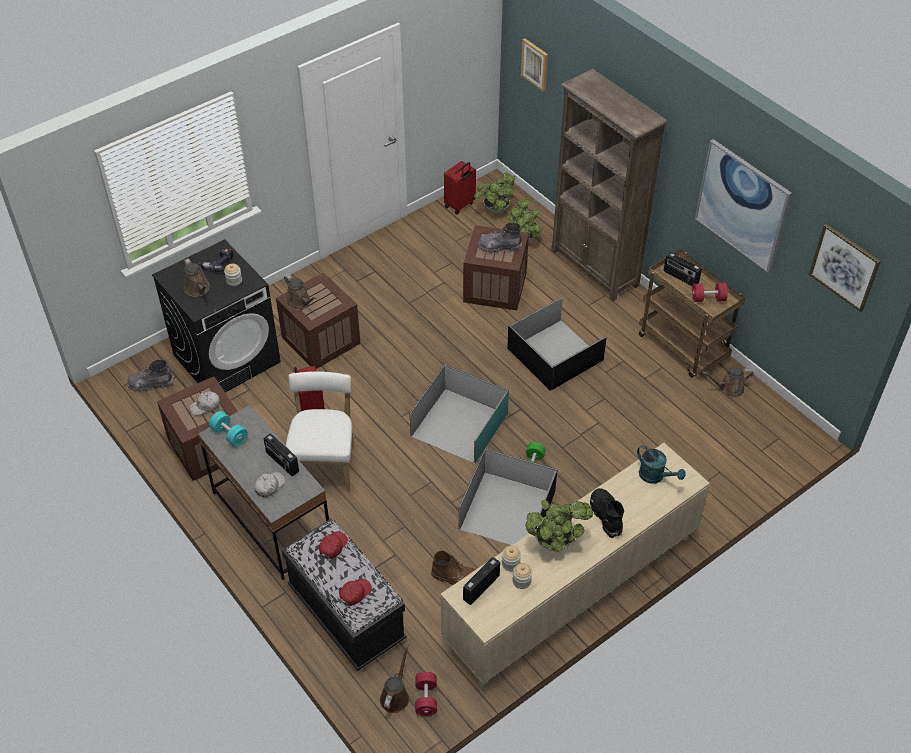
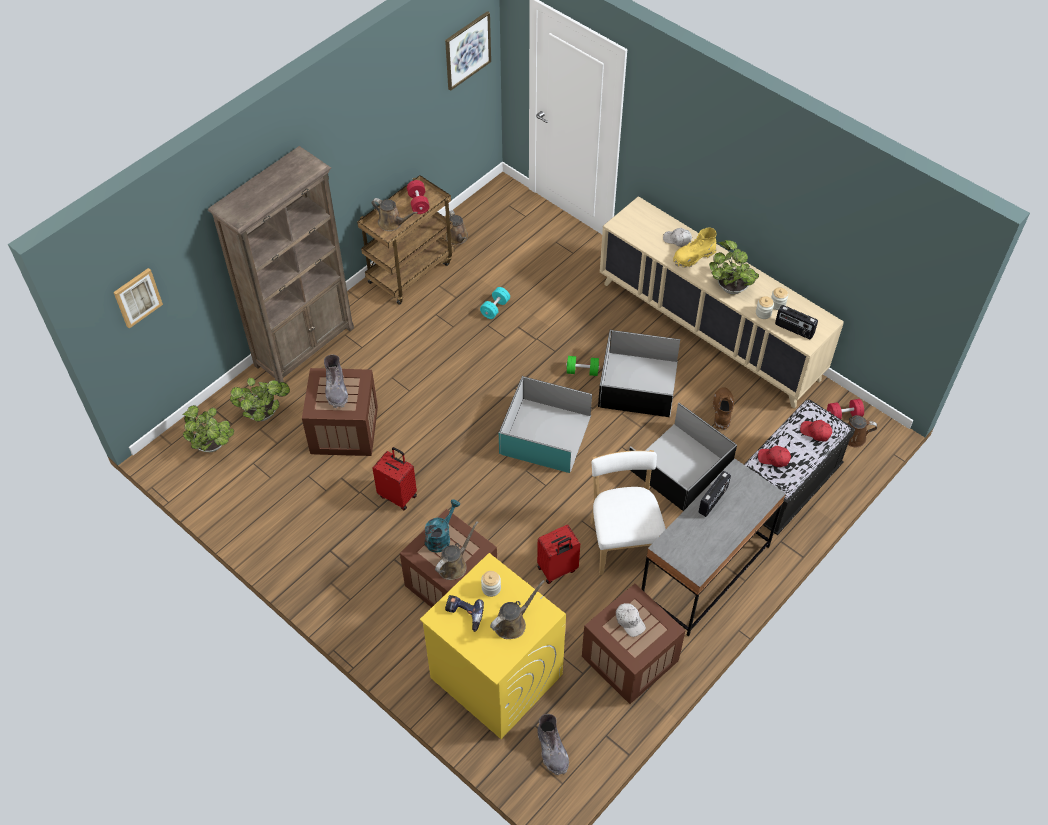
camera: 100 degrees left, 5 degrees up
black washing machine [152,239,281,392] -> yellow washing machine [420,553,566,739]
turquoise dumbbell [209,411,248,446] -> turquoise dumbbell moved to [480,287,510,319]
white cap [255,472,285,497] -> white cap moved to [663,228,692,247]
white chair [286,371,354,491] -> white chair turned 90 degrees clockwise [590,450,666,575]
red suitcase [444,161,476,215] -> red suitcase moved to [373,447,417,510]
black storage box [507,297,607,391] -> black storage box moved to [629,403,737,511]
black boot [590,488,624,538] -> yellow boot [673,227,717,268]
turquoise watering can [637,445,686,484] -> turquoise watering can moved to [425,499,460,553]
radio [664,252,702,286] -> brown watering can [372,198,418,231]
picture [695,139,792,273] -> none

